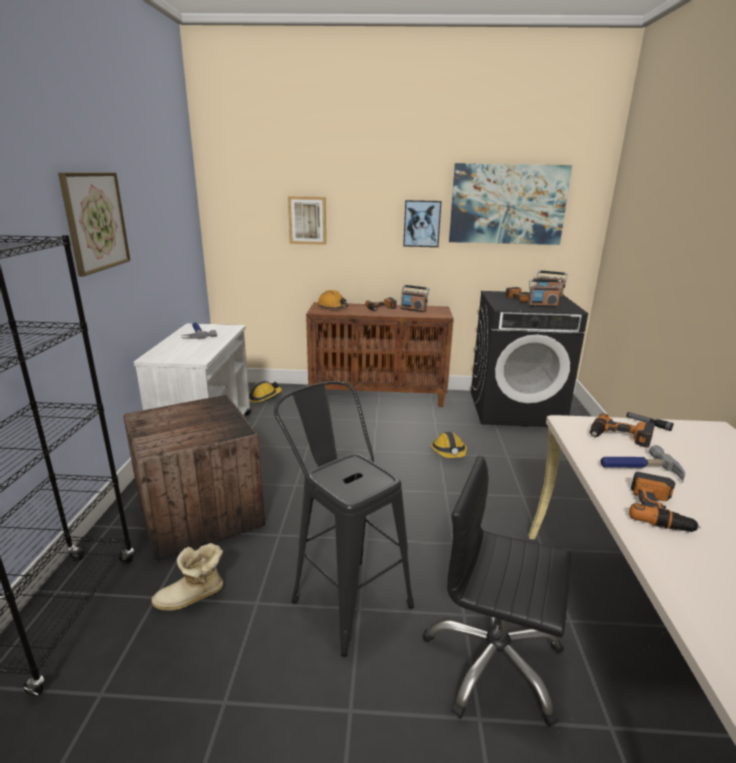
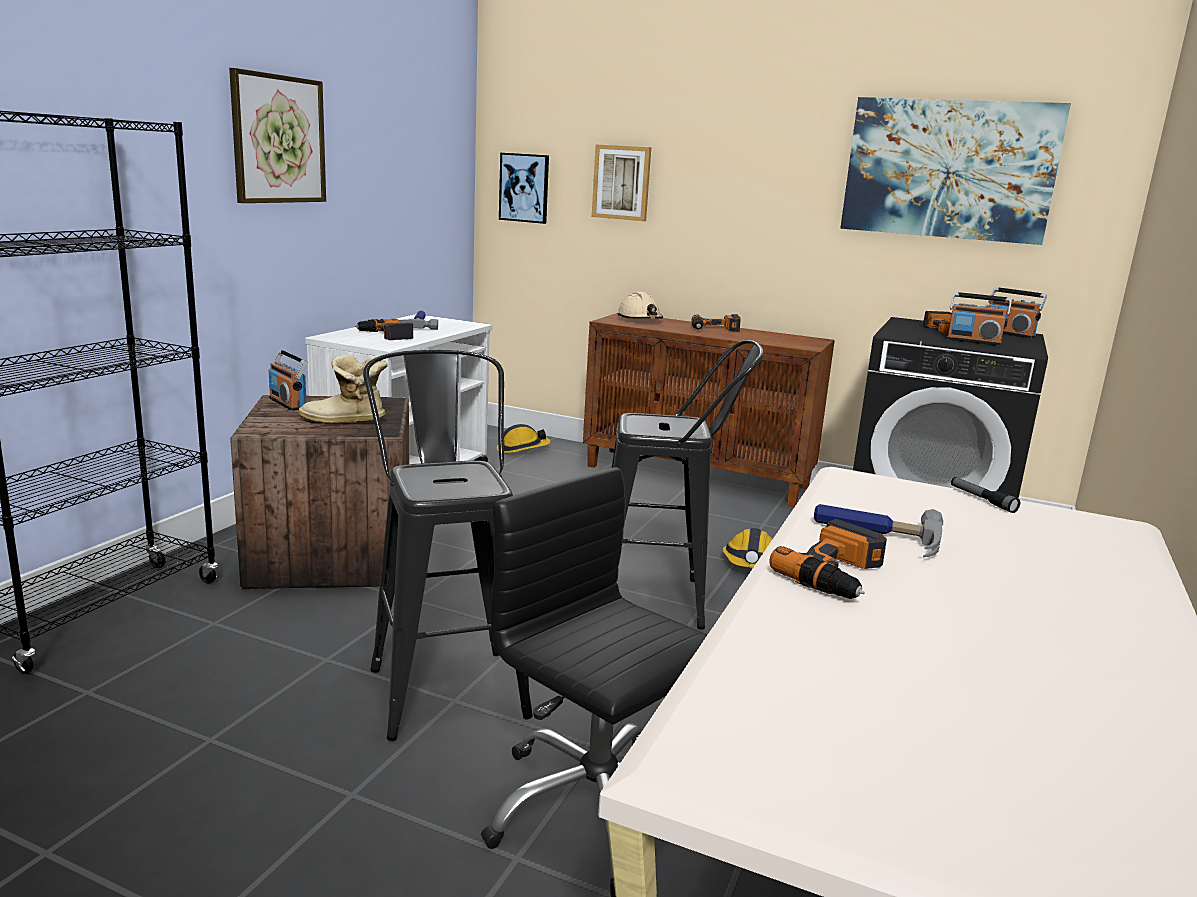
camera: 20 degrees right, 5 degrees down
boot [151,543,223,611] -> boot moved to [298,354,388,424]
orange hard hat [318,290,348,308] -> beige hard hat [618,292,663,319]
radio [401,285,429,312] -> radio moved to [269,349,308,411]
picture [403,200,442,247] -> picture moved to [499,153,549,224]
power drill [590,413,655,448] -> power drill moved to [355,319,413,340]
none -> black stool [612,340,764,629]

